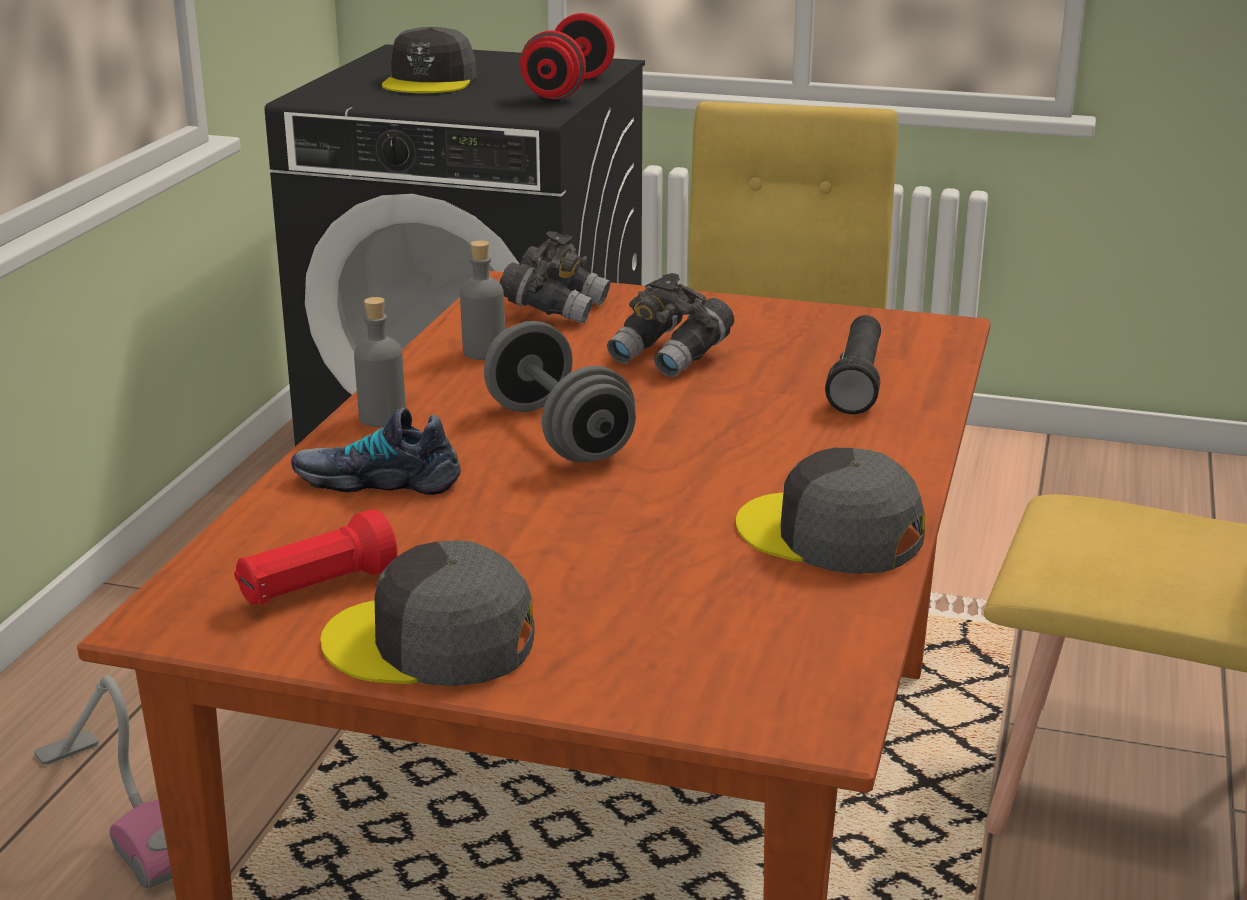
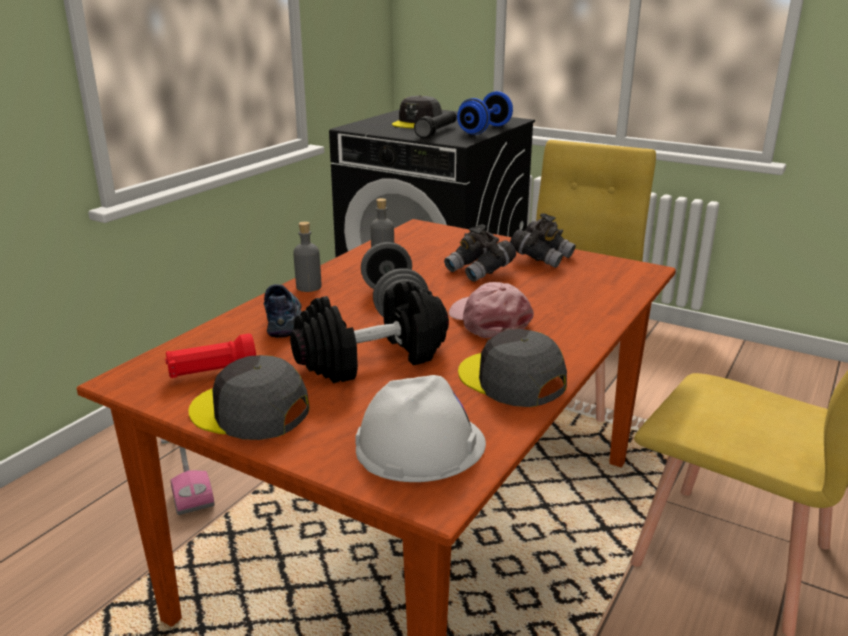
camera: 15 degrees right, 0 degrees up
shoe [291,407,461,495] -> shoe turned 60 degrees clockwise [264,284,302,338]
grey binoculars [499,231,611,324] -> grey binoculars moved to [510,213,576,268]
red dumbbell [520,13,615,100] -> blue dumbbell [457,91,513,135]
black flashlight [825,315,881,414] -> black flashlight moved to [414,111,457,138]
none -> black dumbbell [290,281,449,383]
none -> white hard hat [355,375,486,482]
none -> pink cap [449,282,534,338]

